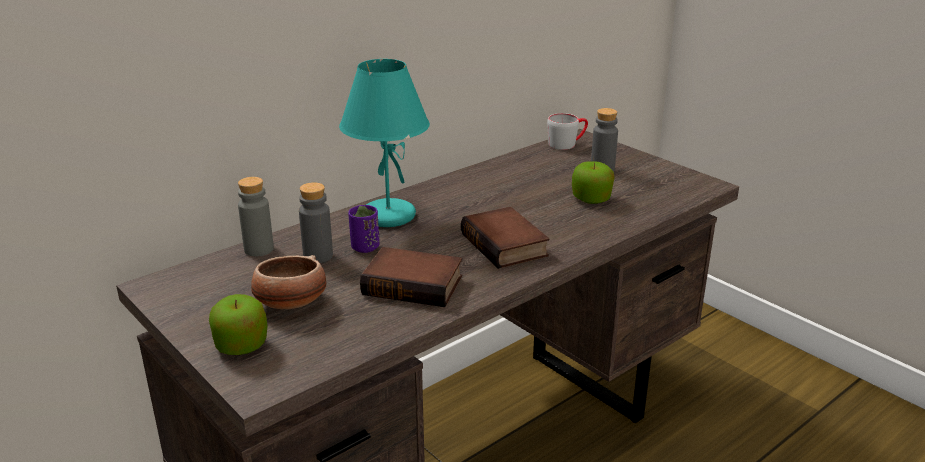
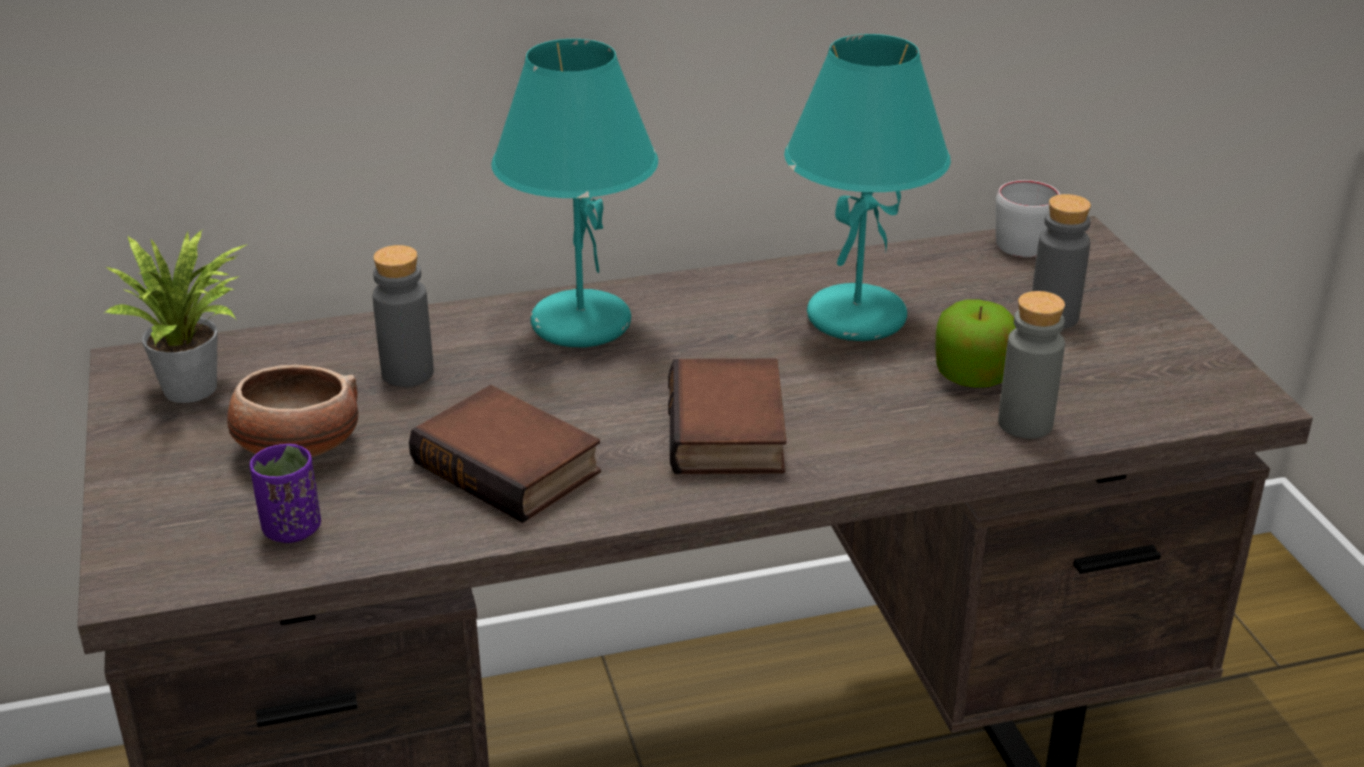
camera: 25 degrees right, 5 degrees up
apple [209,294,268,355] -> none
grey bottle [238,177,274,256] -> grey bottle moved to [998,291,1065,439]
purple cup [348,205,380,253] -> purple cup moved to [250,444,321,543]
none -> potted plant [105,229,248,403]
none -> turquoise table lamp [784,34,951,341]

